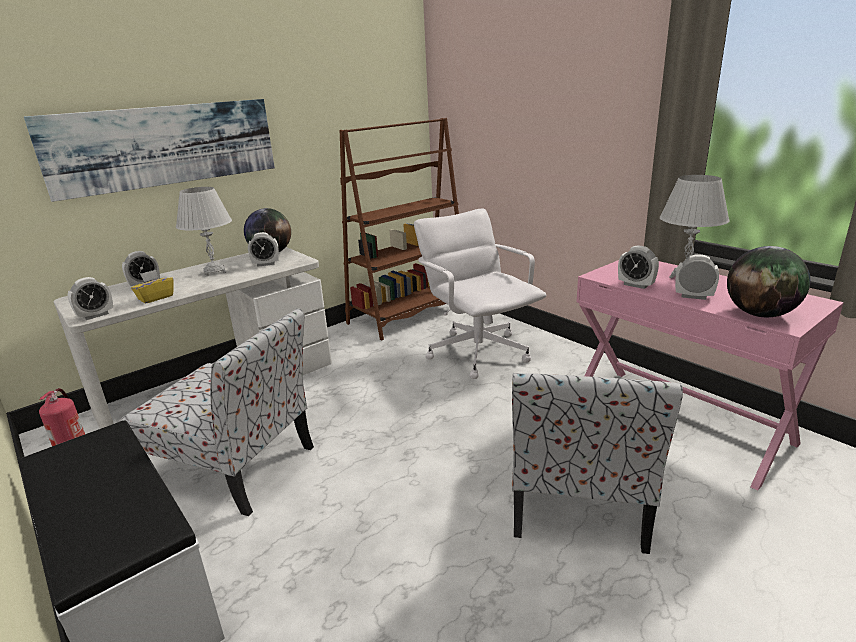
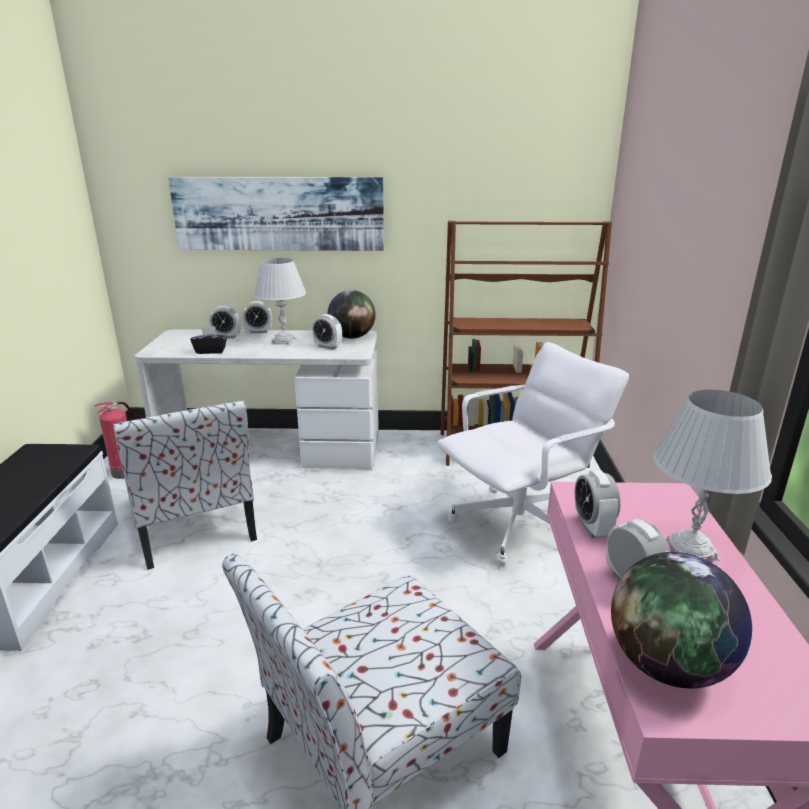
camera: 40 degrees right, 0 degrees up
alarm clock [68,277,113,320] -> alarm clock moved to [243,301,272,333]
yellow tissue box [131,269,174,304] -> black tissue box [190,326,227,354]
white office chair [414,209,547,379] -> white office chair turned 45 degrees clockwise [437,342,629,565]

